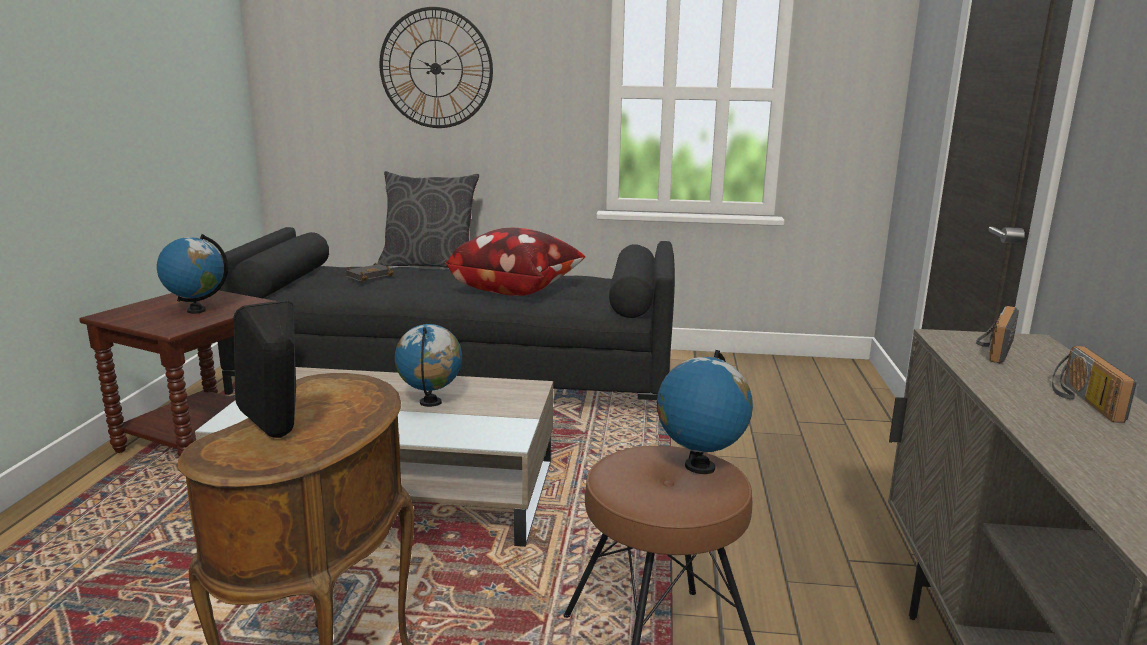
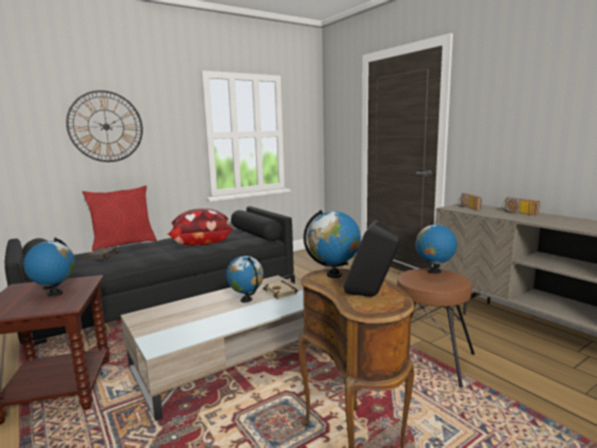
camera: 40 degrees left, 5 degrees down
grey pillow [377,171,479,268] -> red pillow [82,185,157,251]
none -> beige book [263,281,298,299]
none -> globe [303,210,361,278]

